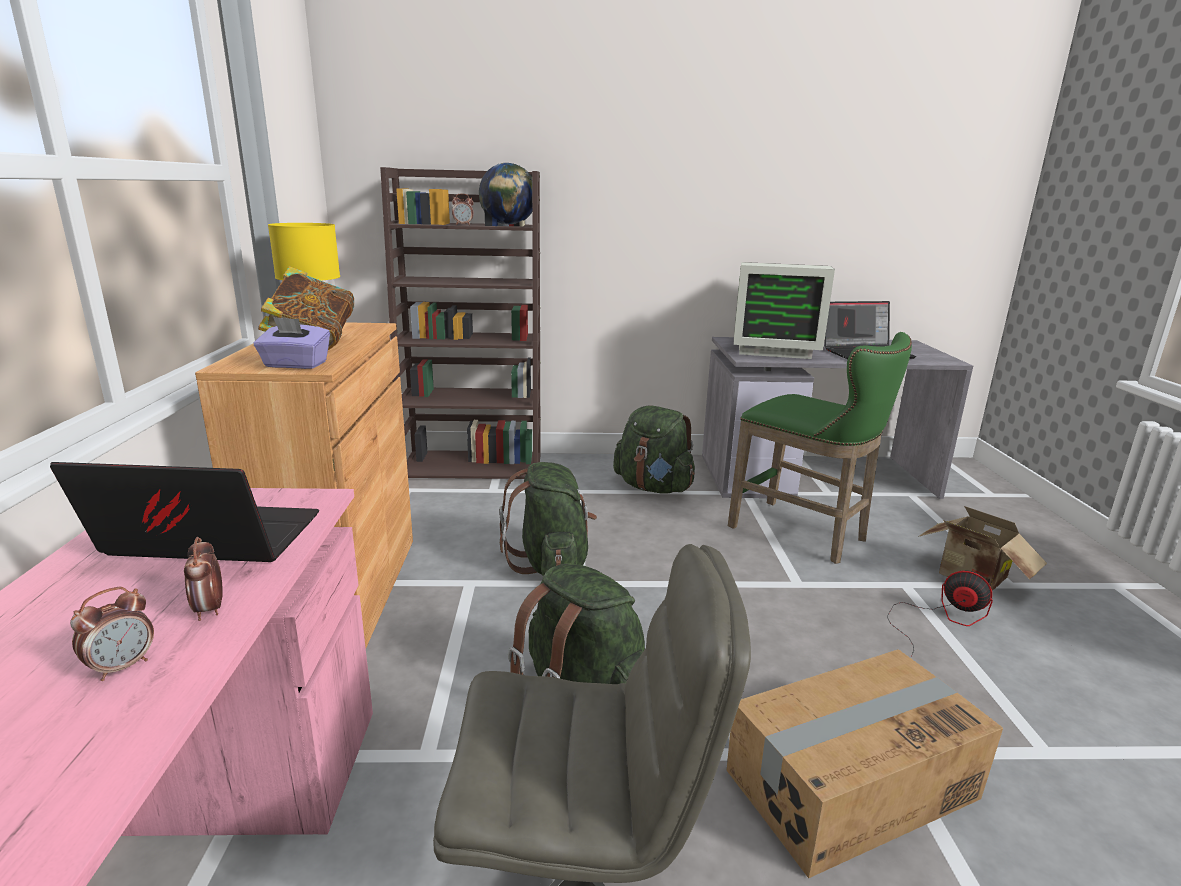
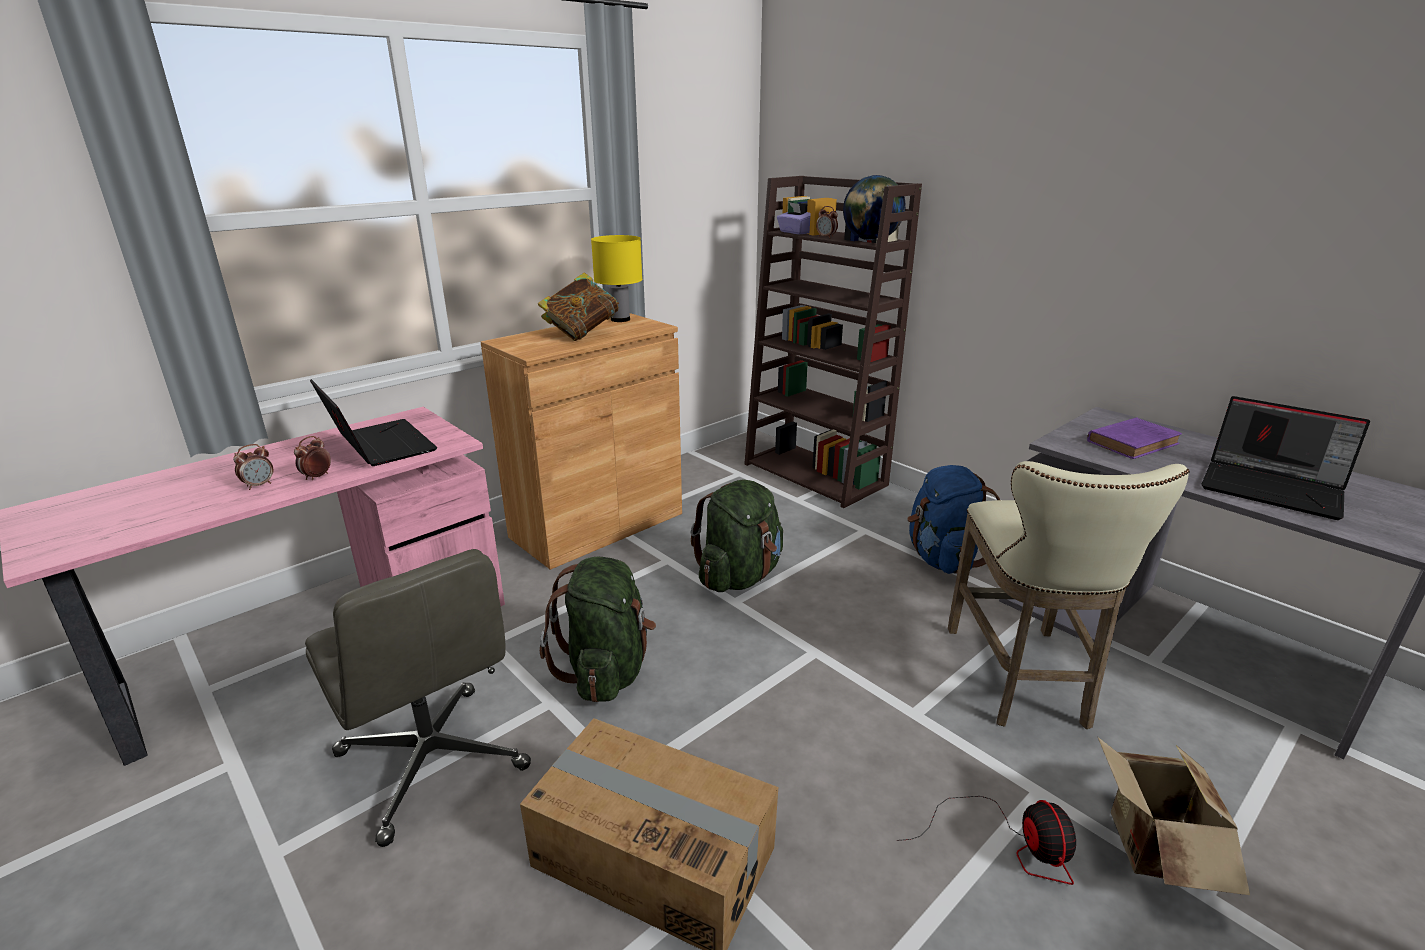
camera: 50 degrees right, 5 degrees up
alarm clock [70,587,154,681] -> alarm clock turned 45 degrees counterclockwise [233,444,273,490]
purple tissue box [254,317,330,369] -> purple tissue box moved to [777,202,811,234]
green backpack [613,405,695,494] -> blue backpack [907,465,1000,574]
green stool [728,332,912,564] -> beige stool [948,461,1190,729]
monitor [734,262,835,359] -> purple book [1087,417,1182,459]

